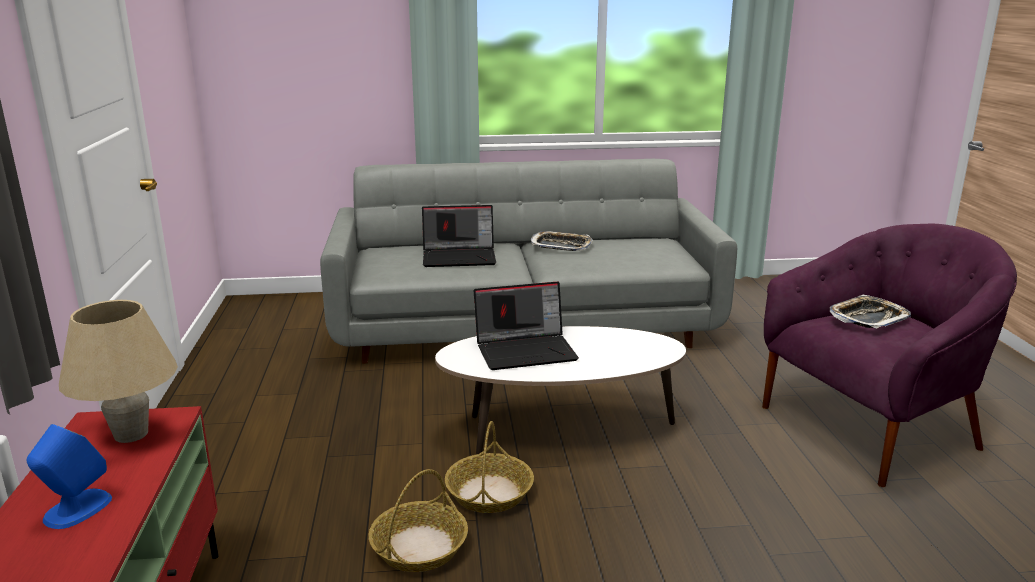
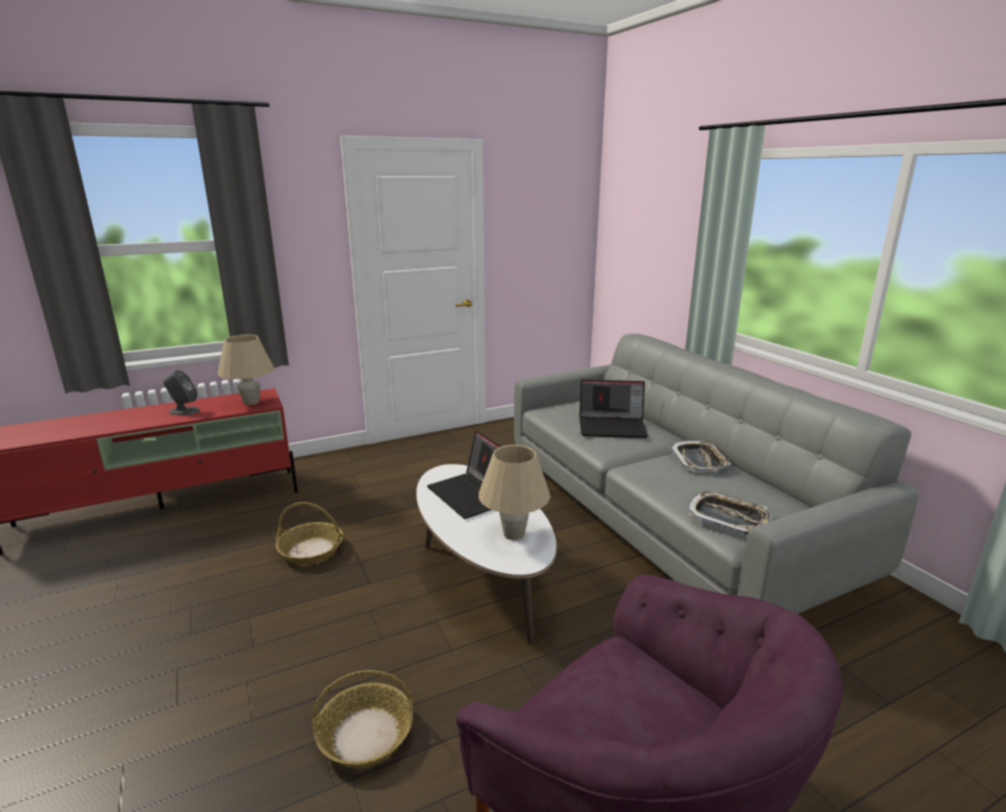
camera: 70 degrees right, 0 degrees up
blue speaker [27,424,112,529] -> grey speaker [163,370,200,415]
laptop [422,205,496,267] -> laptop turned 60 degrees counterclockwise [579,380,648,438]
basket [445,421,534,513] -> basket moved to [312,670,413,768]
tray [830,295,911,329] -> tray moved to [688,491,772,535]
none -> beige table lamp [479,445,550,540]

